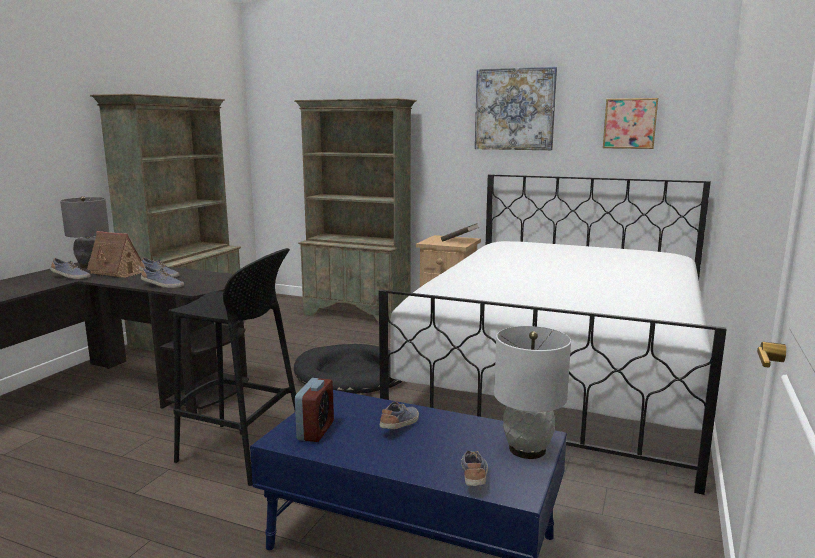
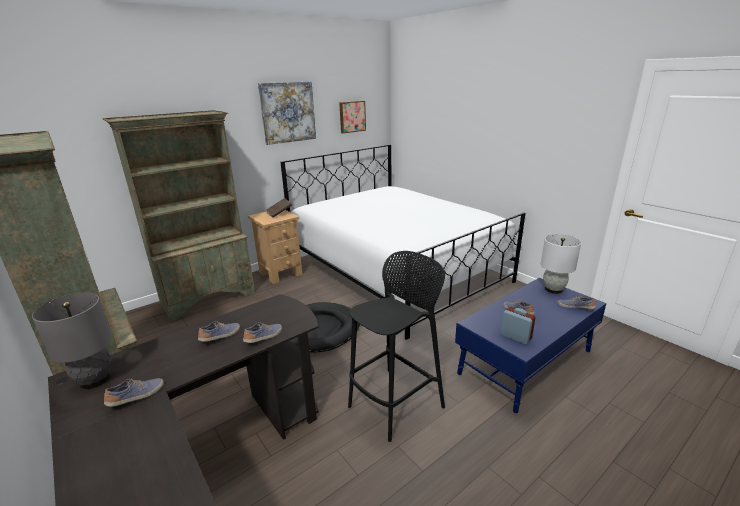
camera: 60 degrees left, 10 degrees up
toy house [87,231,142,278] -> none

